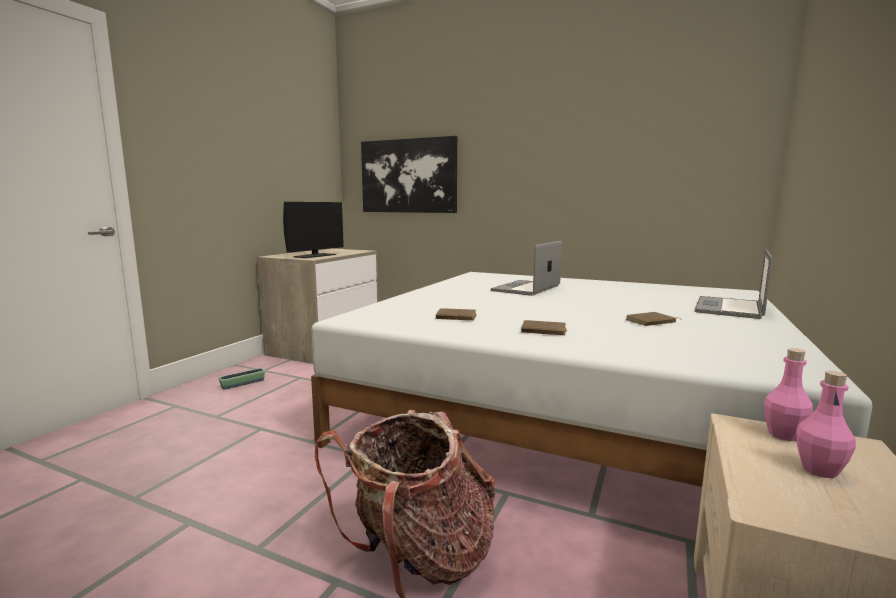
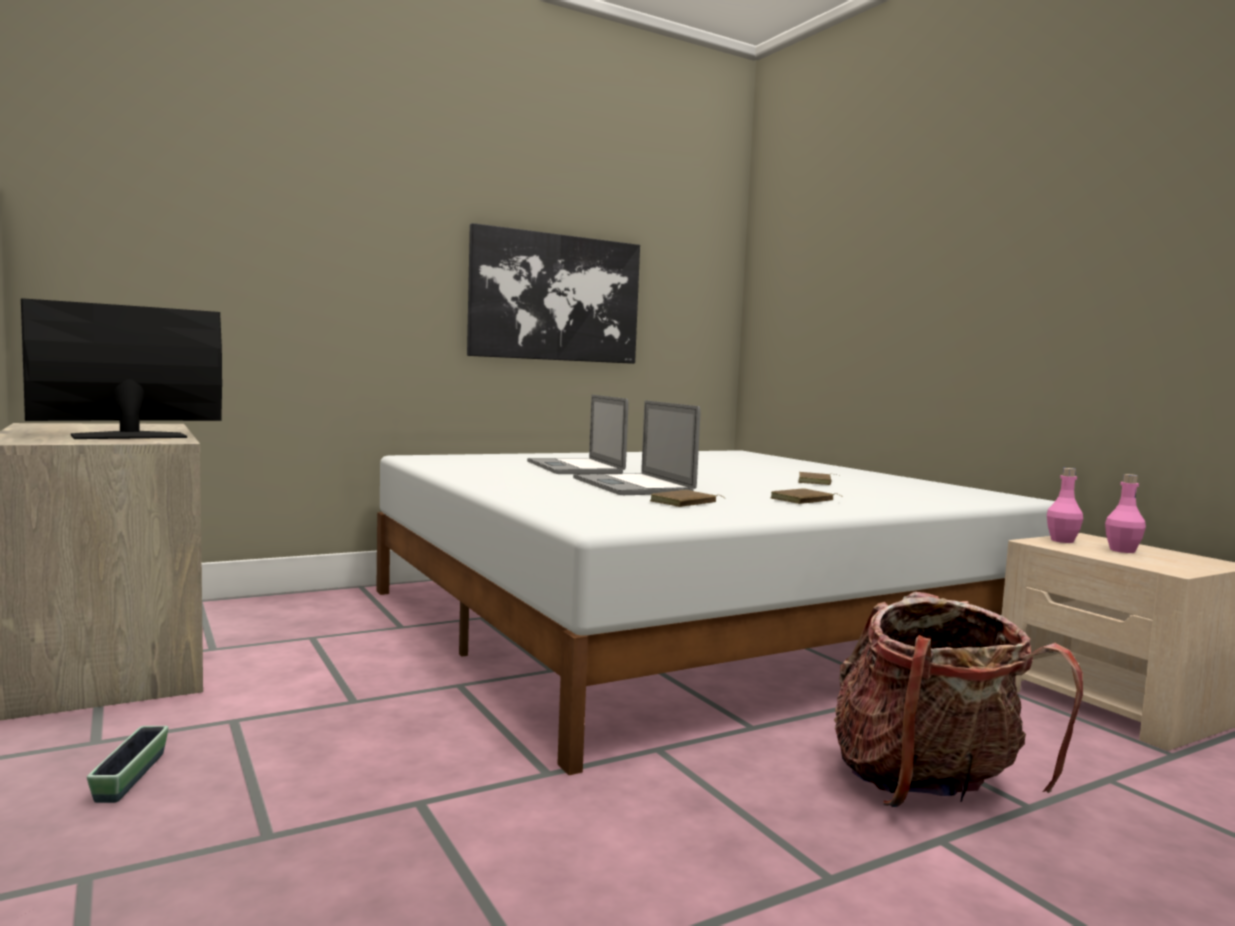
camera: 55 degrees left, 5 degrees down
monitor [283,202,344,258] -> monitor turned 105 degrees counterclockwise [21,298,222,439]
picture [361,136,457,213] -> picture moved to [467,223,640,364]
laptop [695,249,773,319] -> laptop moved to [573,400,701,495]

